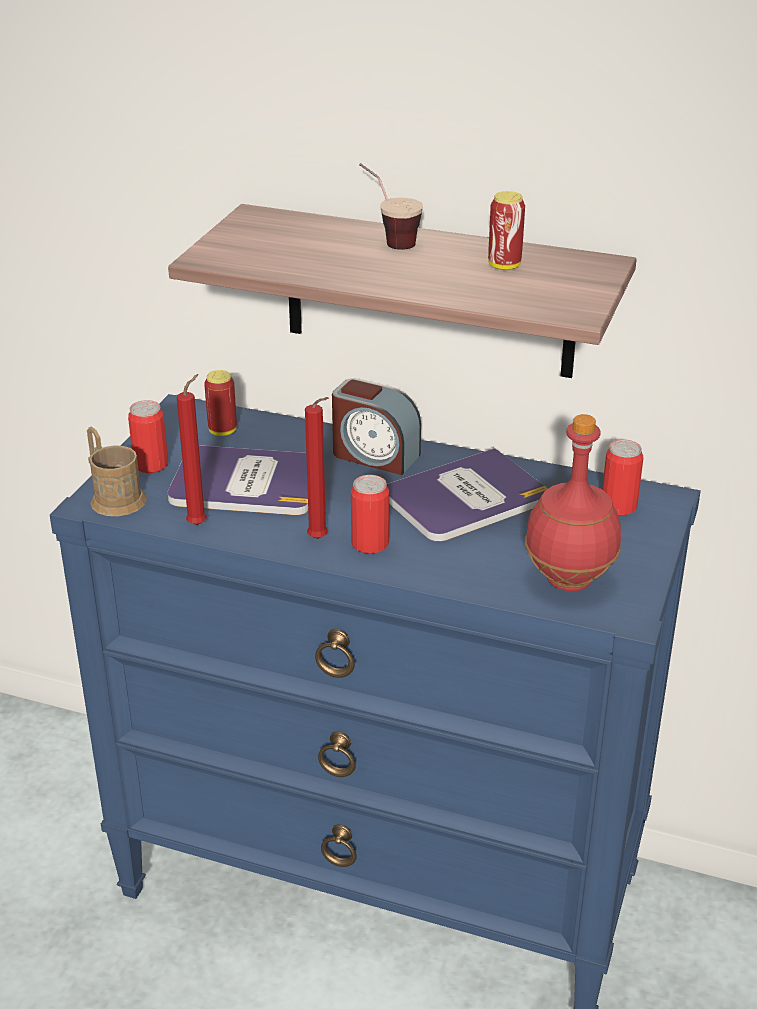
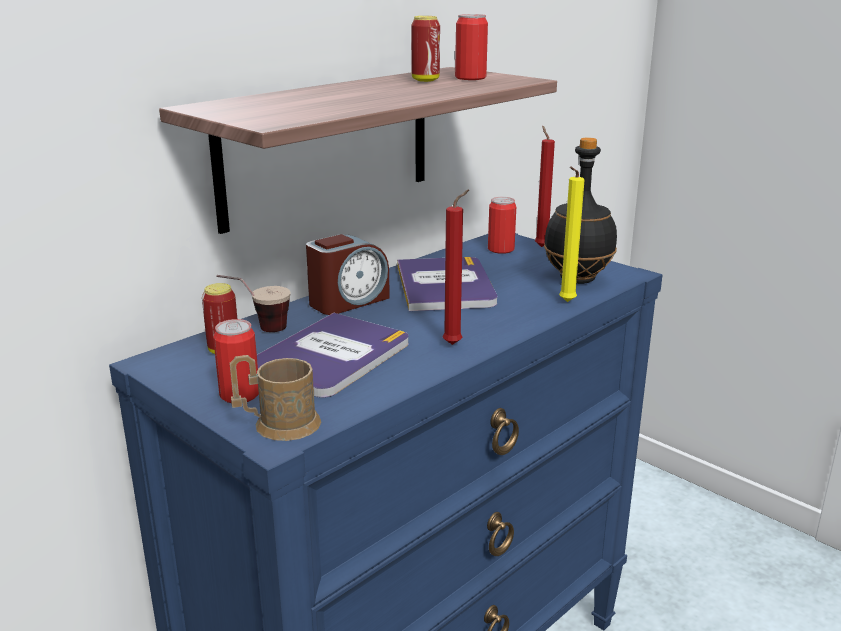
camera: 65 degrees left, 10 degrees down
red candle [177,374,207,525] -> red candle moved to [535,126,555,247]
can [351,475,389,554] -> can moved to [455,14,488,80]
cup [359,163,423,250] -> cup moved to [216,275,291,332]
red bottle [525,414,621,591] -> black bottle [544,137,617,284]
none -> yellow candle [559,166,585,302]

